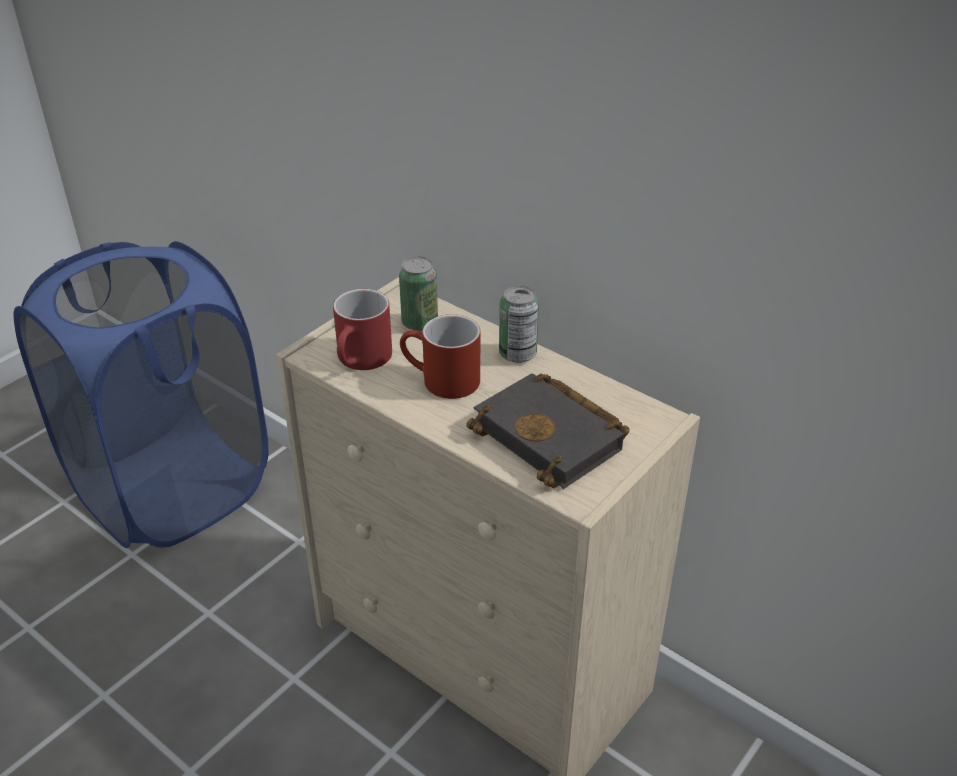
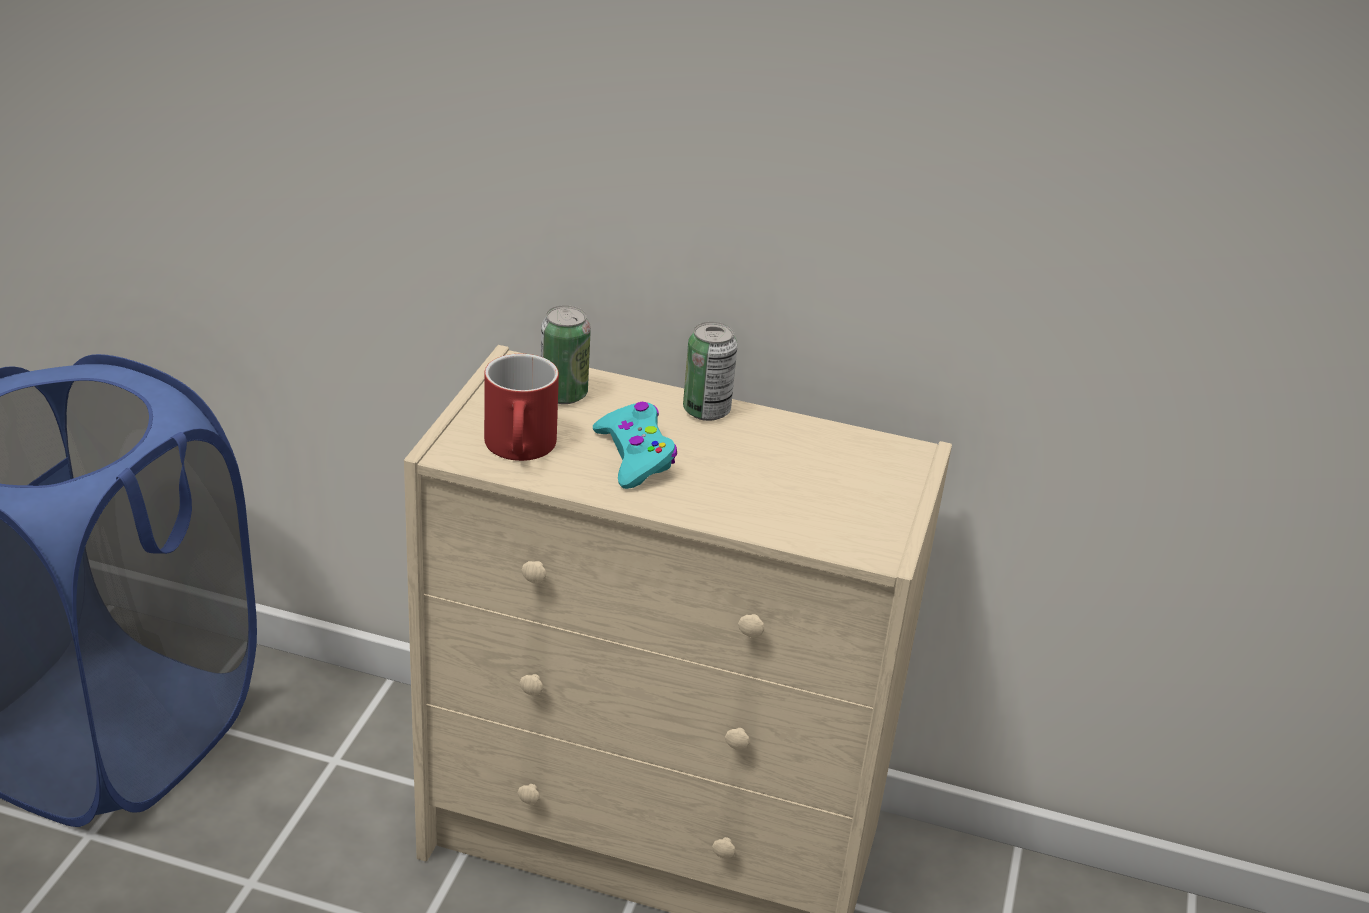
camera: 25 degrees left, 5 degrees down
red mug [400,314,480,399] -> turquoise game controller [593,402,677,489]
black book [466,374,629,489] -> none

